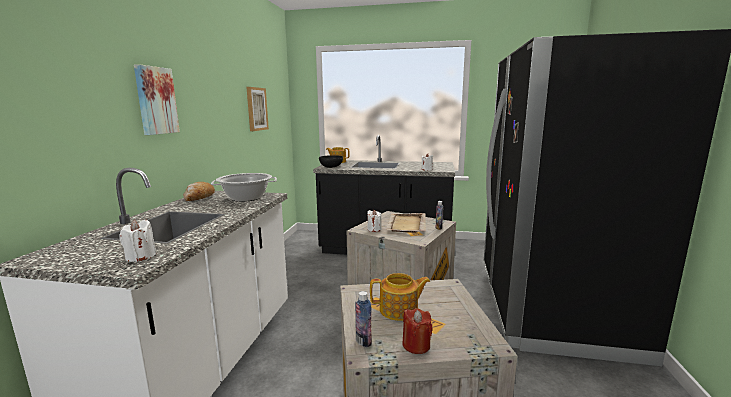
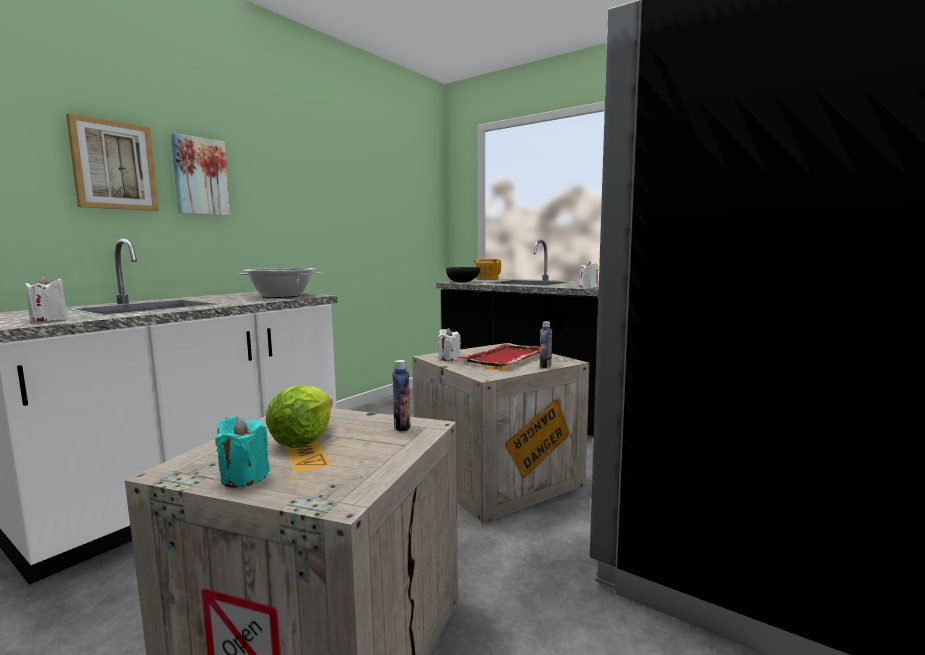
camera: 25 degrees right, 5 degrees down
bread [183,182,215,201] -> none
picture [246,87,269,131] -> picture moved to [66,113,159,211]
bottle [355,291,372,347] -> bottle moved to [392,360,411,432]
teapot [370,273,430,321] -> lettuce [266,385,333,448]
beige tray [386,213,426,233] -> red tray [457,344,540,367]
red candle [403,308,433,354] -> turquoise candle [215,416,270,488]

